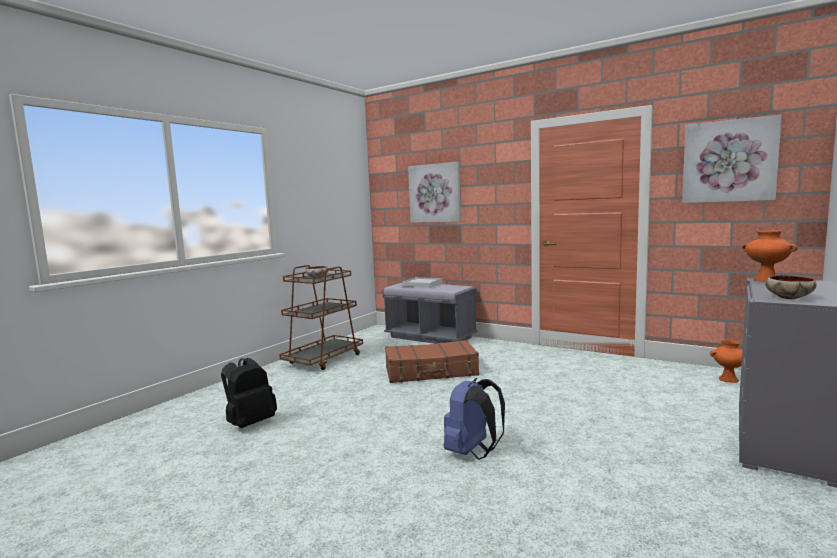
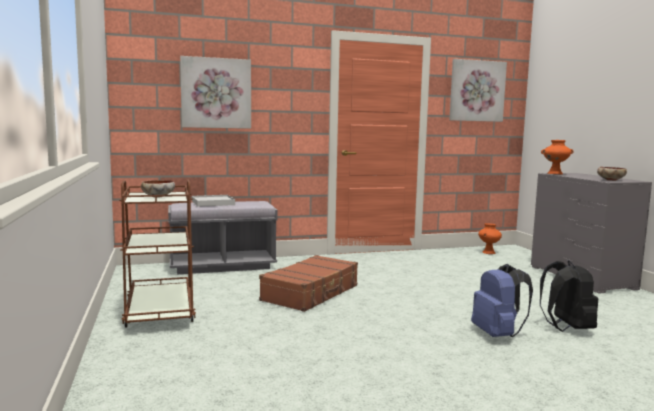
camera: 50 degrees left, 0 degrees up
black backpack [221,358,277,428] -> black backpack moved to [540,260,598,332]

